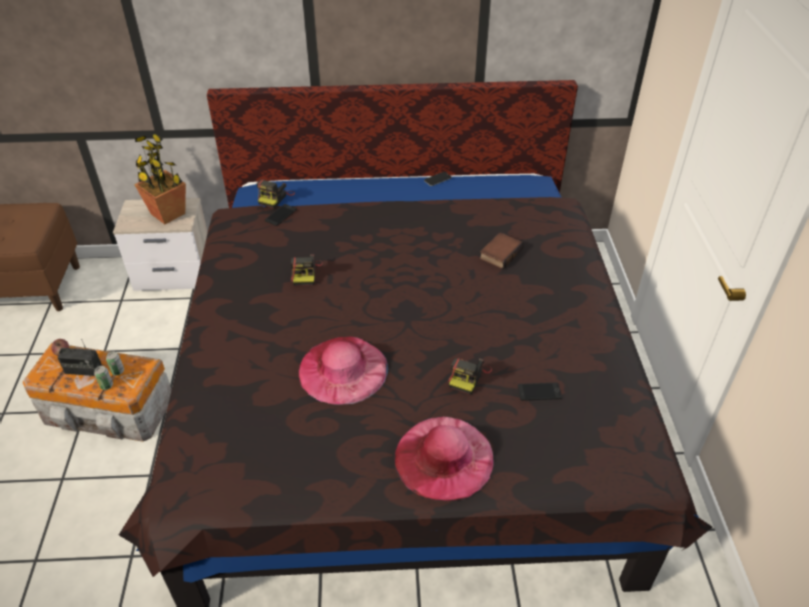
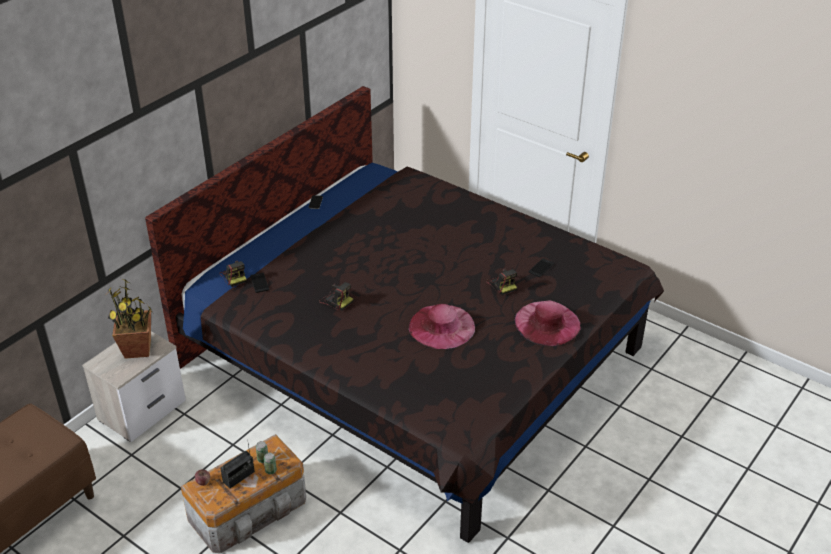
camera: 50 degrees left, 5 degrees down
book [479,232,524,270] -> none

